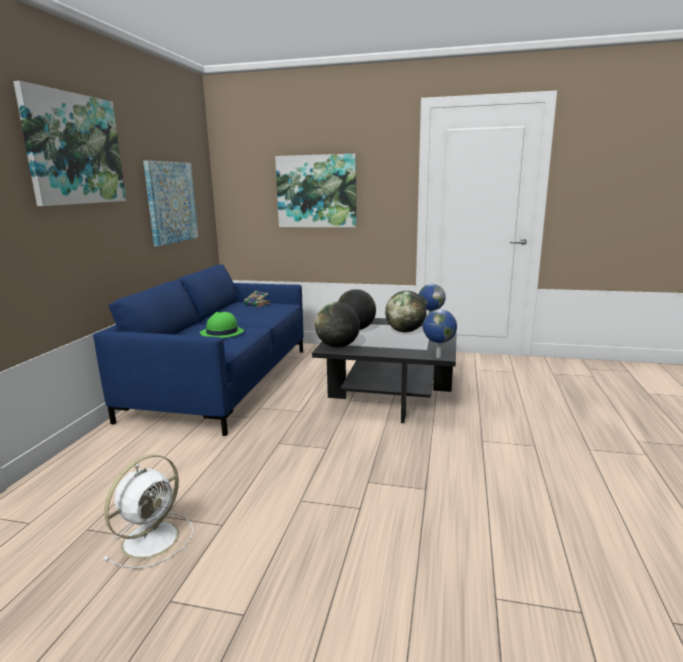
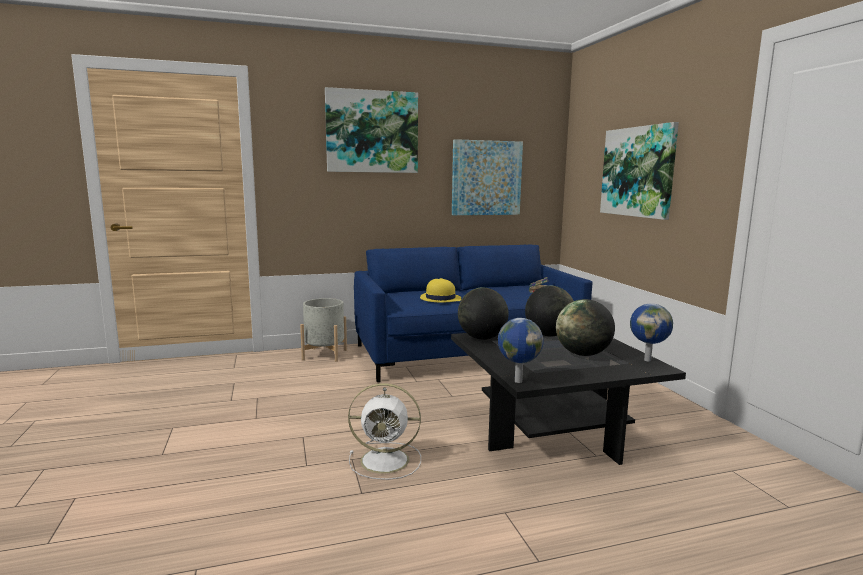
camera: 60 degrees right, 5 degrees down
white fan [103,455,194,569] -> white fan moved to [348,383,421,480]
green hat [200,312,244,338] -> yellow hat [420,278,461,302]
none -> grey planter [300,298,347,362]

